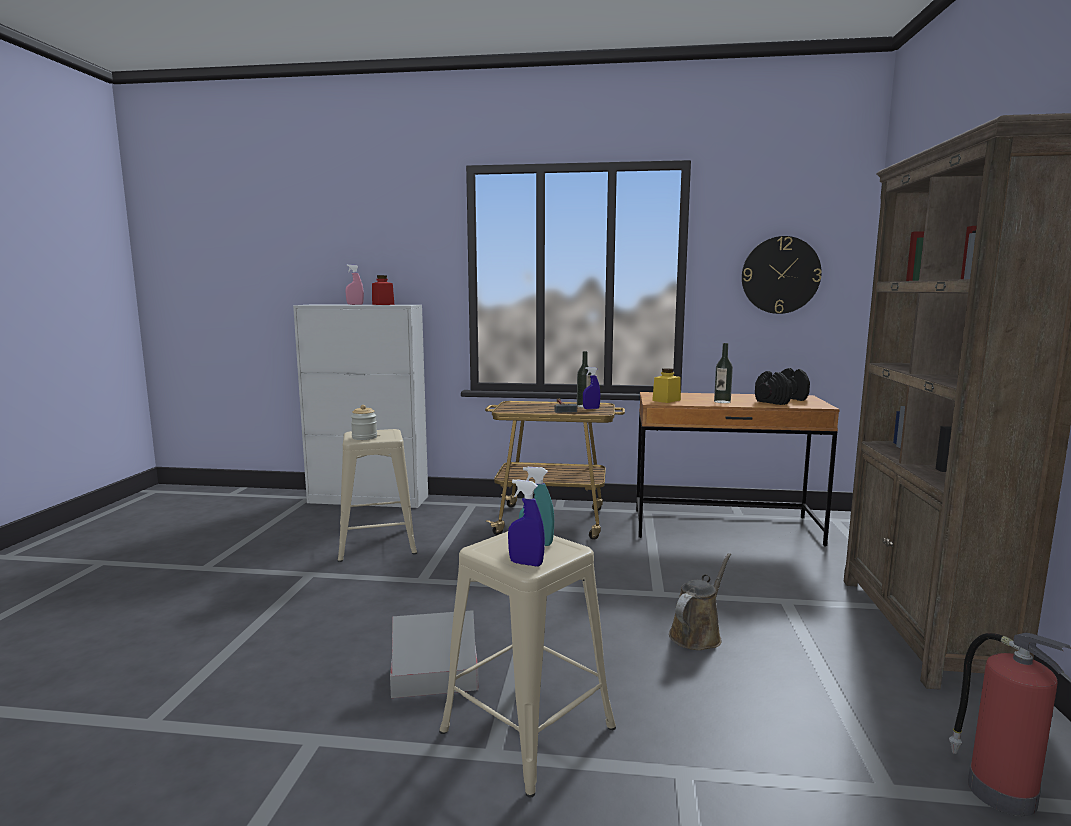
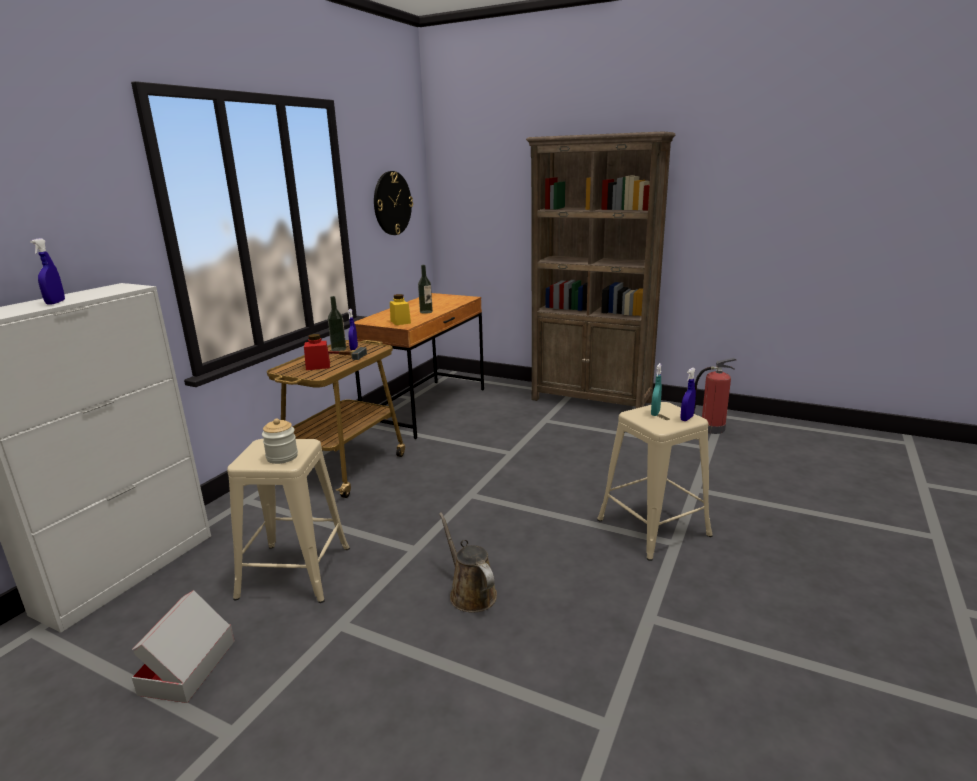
camera: 70 degrees left, 10 degrees up
pink spray bottle [345,264,364,305] -> blue spray bottle [30,238,65,305]
red jar [372,275,394,305] -> red jar moved to [304,334,330,370]
cardboard box [390,610,479,698] -> cardboard box moved to [132,590,235,703]
brown watering can [669,553,731,650] -> brown watering can moved to [439,512,497,612]
black dumbbell [755,368,810,405] -> none

